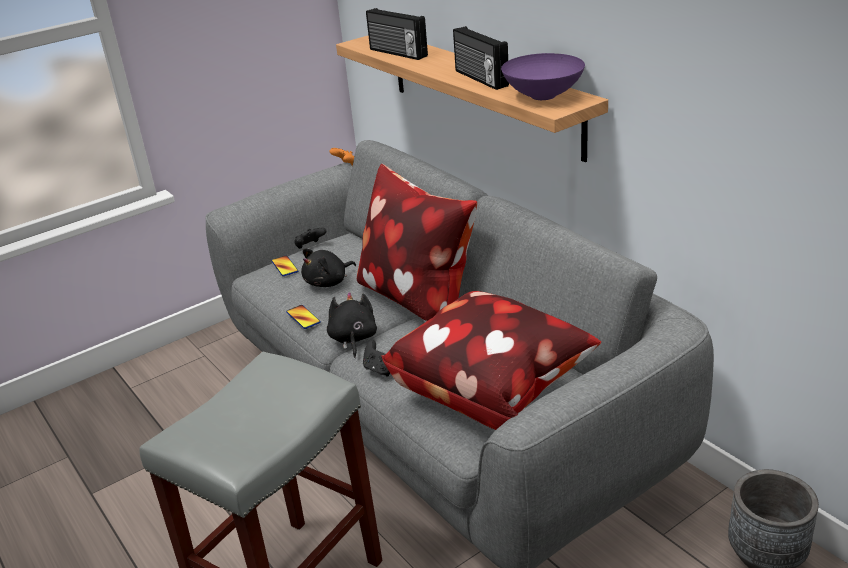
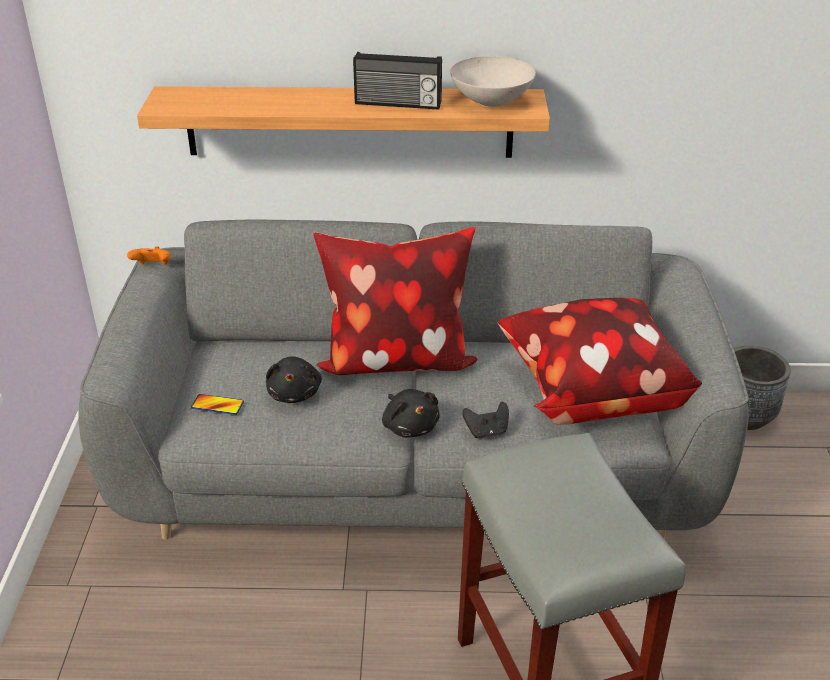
camera: 55 degrees left, 5 degrees up
phone [286,305,321,329] -> none
black game controller [294,227,326,249] -> none
black plush toy [327,292,377,358] -> black plush toy turned 150 degrees counterclockwise [382,389,440,438]
radio [366,8,428,60] -> none
purple bowl [501,53,585,100] -> white bowl [450,56,536,107]

